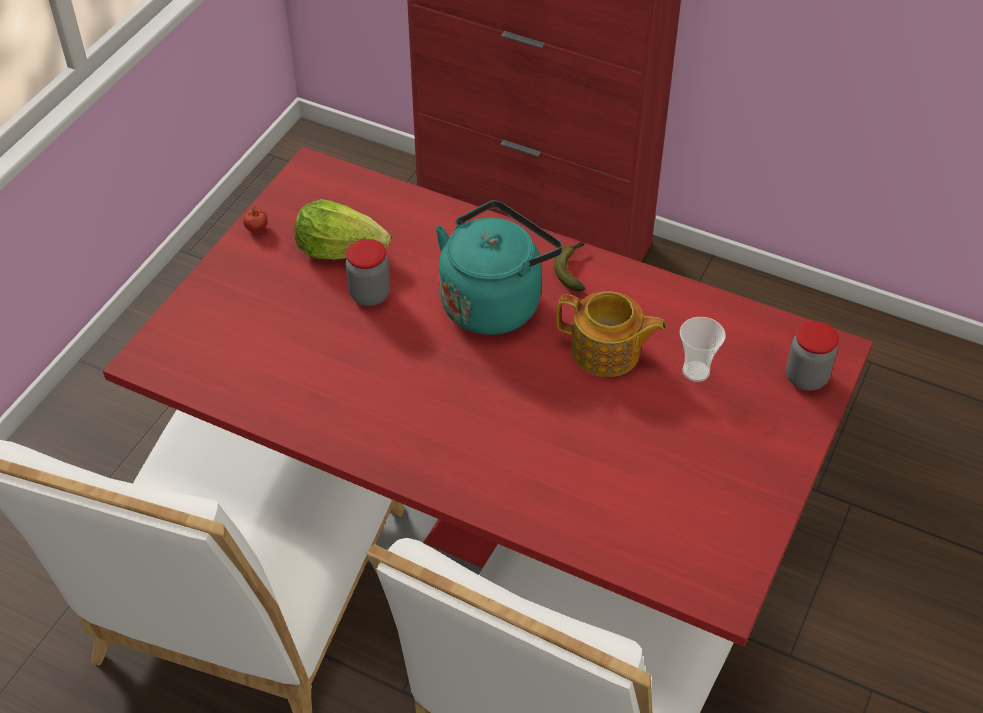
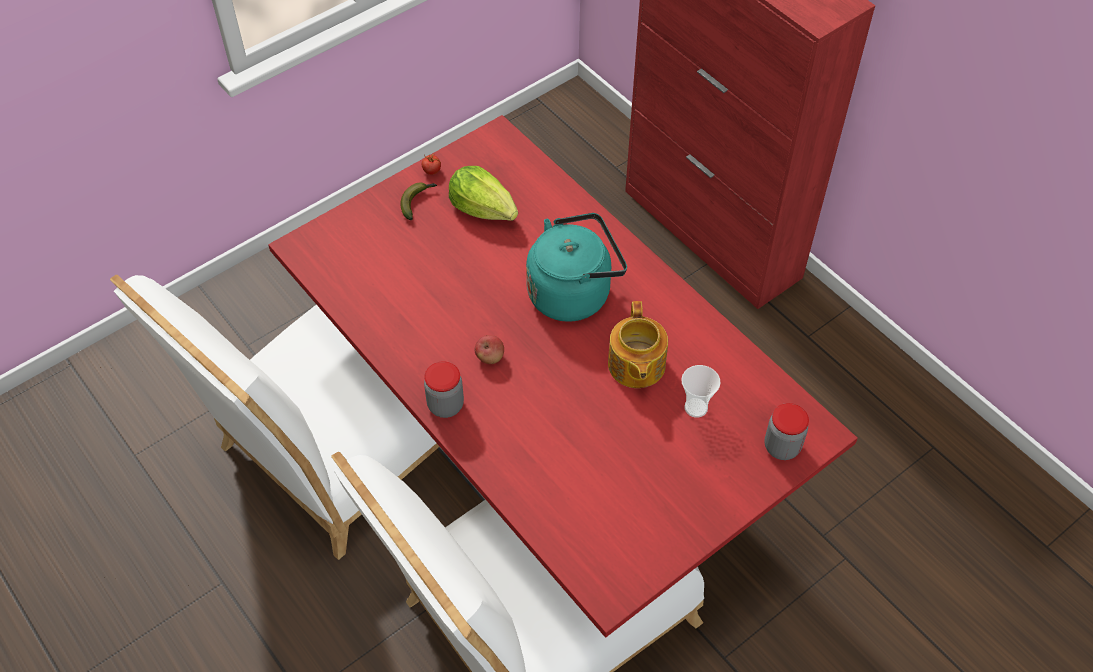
camera: 25 degrees right, 5 degrees up
jar [346,239,390,306] -> jar moved to [424,362,464,418]
banana [554,242,585,291] -> banana moved to [400,183,437,220]
teapot [556,291,667,377] -> teapot turned 45 degrees clockwise [608,301,668,388]
none -> apple [474,335,504,364]

